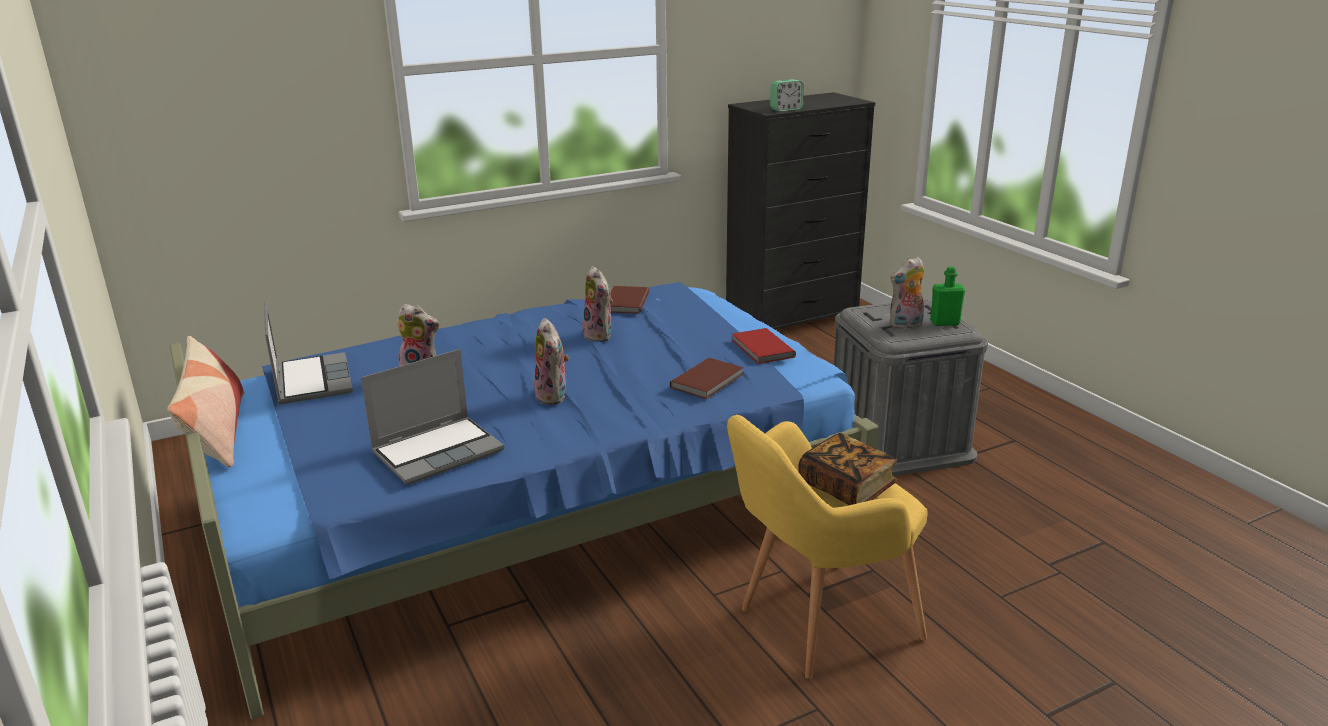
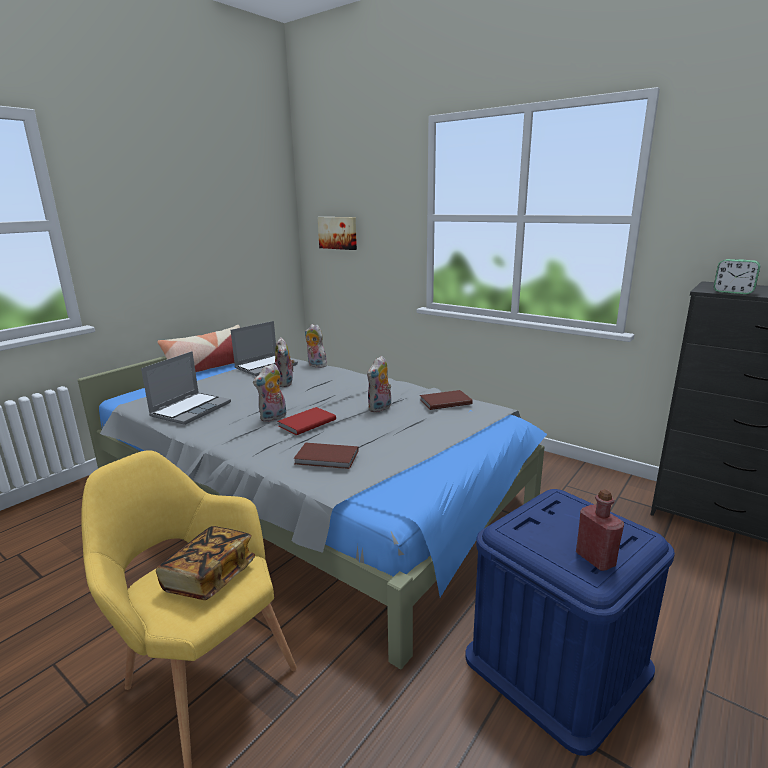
camera: 65 degrees right, 5 degrees down
blue bed [170,282,879,719] -> grey bed [78,356,547,669]
laptop [361,349,504,485] -> laptop turned 90 degrees counterclockwise [141,351,231,425]
red book [732,328,796,364] -> red book moved to [278,407,336,435]
grey storage box [834,299,988,476] -> blue storage box [465,489,675,756]
plush toy [889,257,924,330] -> plush toy moved to [305,324,329,368]
green bottle [930,266,965,326] -> red bottle [576,489,624,571]
none -> picture [318,217,357,250]

